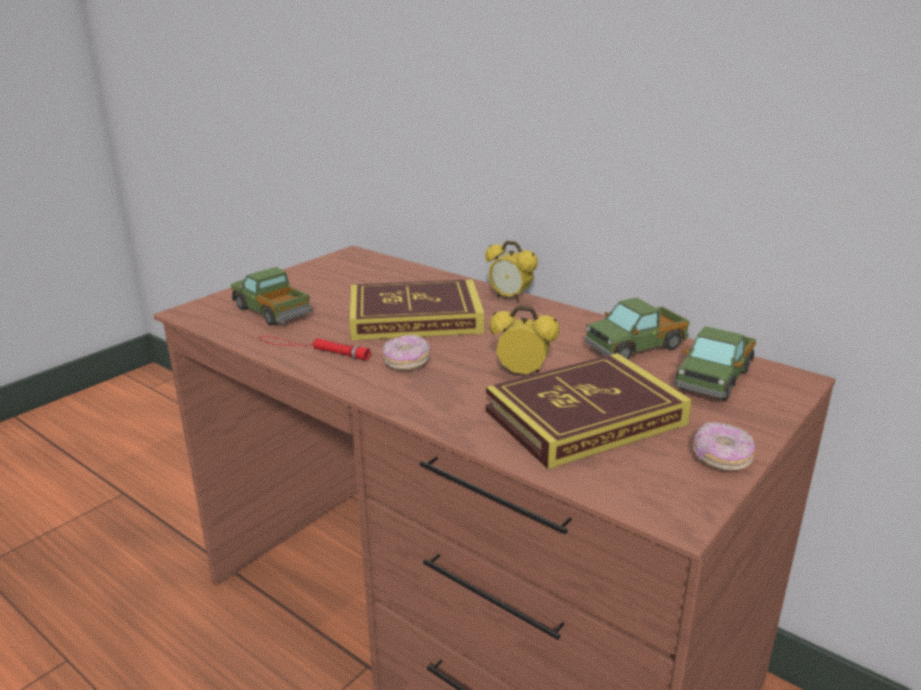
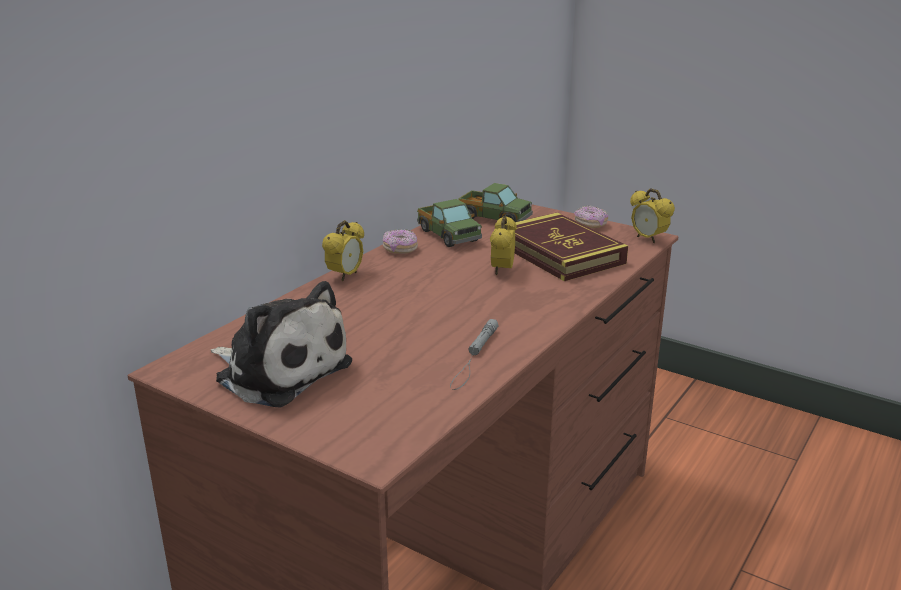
camera: 95 degrees left, 0 degrees up
toy truck [230,267,311,326] -> none
red flashlight [259,336,371,361] -> grey flashlight [450,319,499,390]
book [349,279,485,340] -> none
donut [382,335,430,371] -> donut moved to [383,229,418,254]
none -> plush toy [211,281,352,408]
none -> alarm clock [630,188,675,244]

